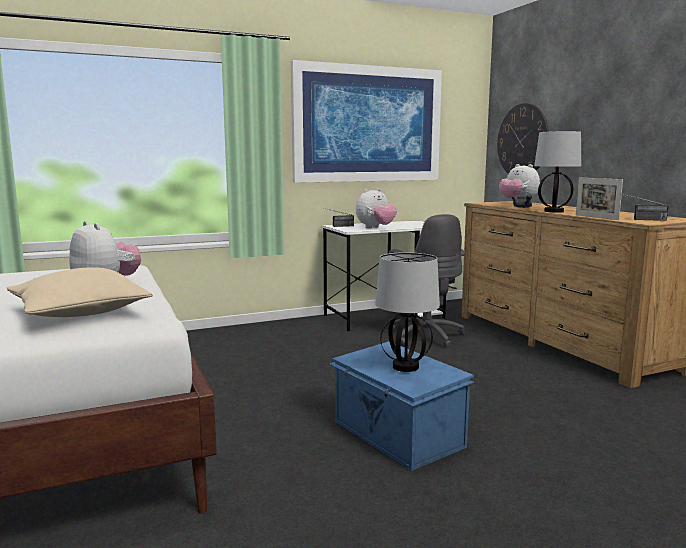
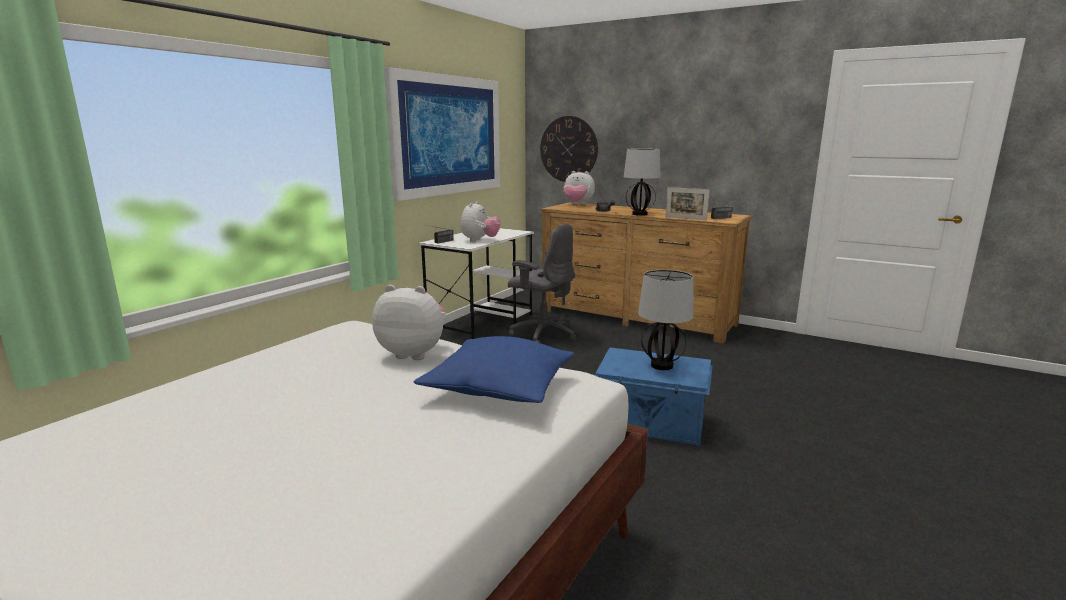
camera: 35 degrees left, 5 degrees up
beige pillow [7,267,153,317] -> blue pillow [414,336,574,403]

